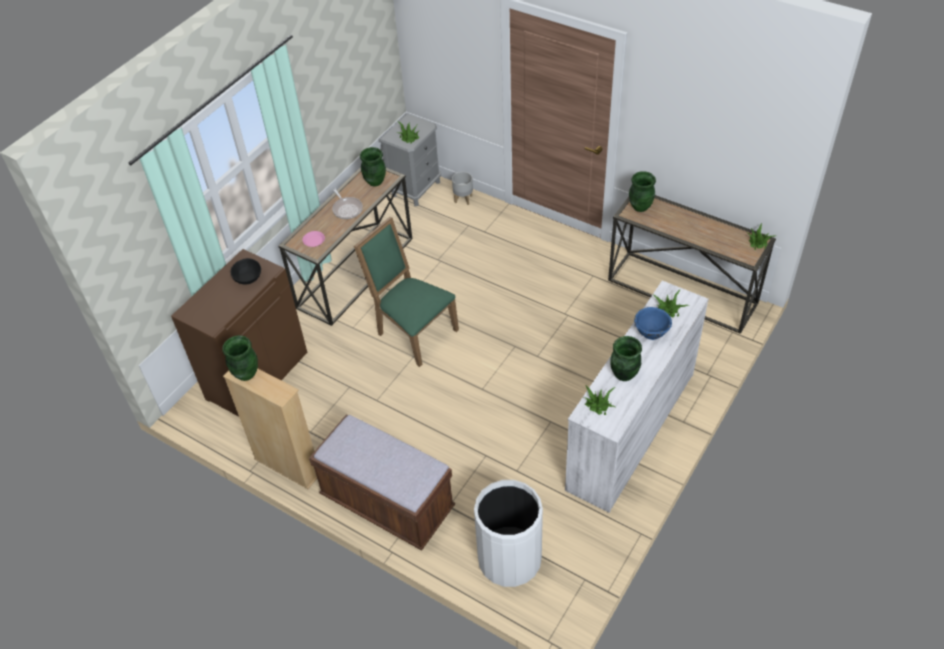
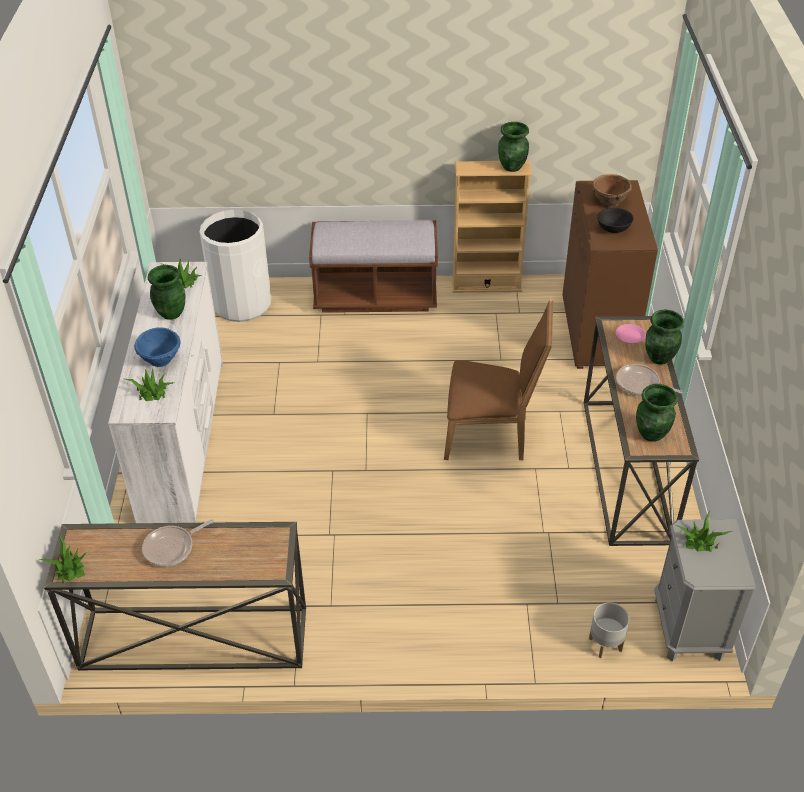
camera: 145 degrees right, 5 degrees down
green chair [354,217,459,367] -> brown chair [444,300,553,460]
green vase [629,171,656,212] -> green vase moved to [645,310,684,365]
none -> frying pan [142,519,214,567]
none -> brown bowl [592,174,632,207]

